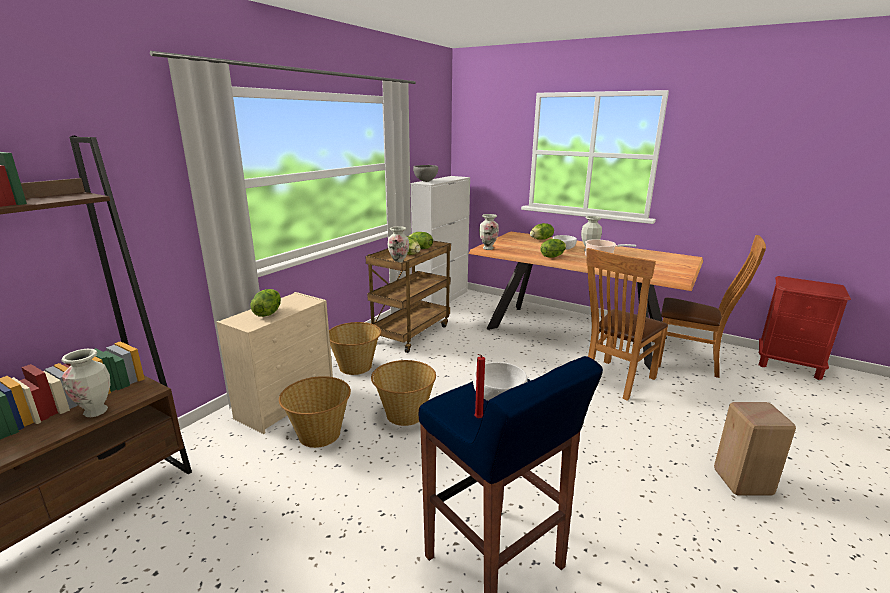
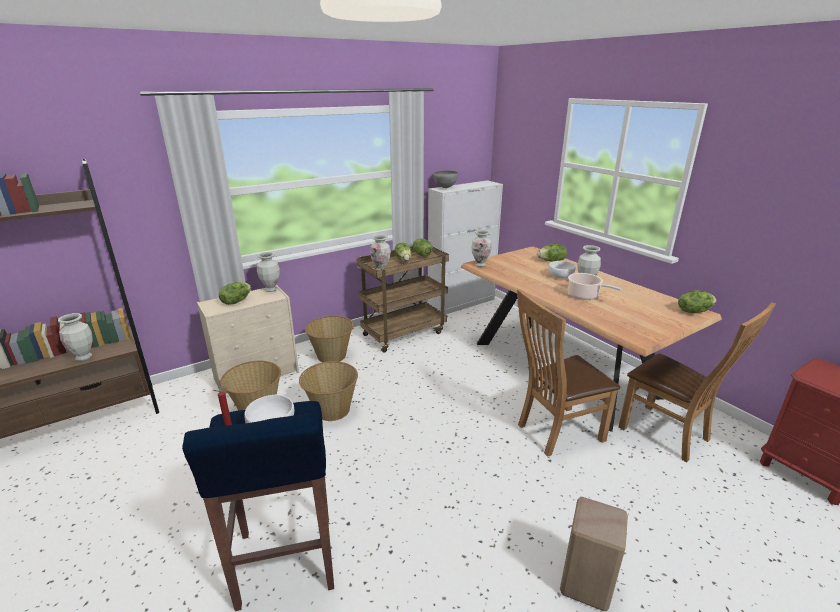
camera: 25 degrees right, 5 degrees up
lettuce [540,239,566,258] -> lettuce moved to [678,290,716,313]
none -> vase [257,252,280,292]

